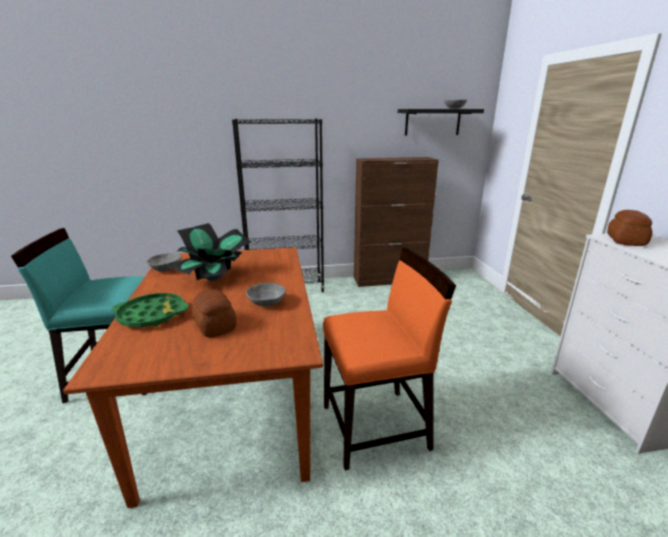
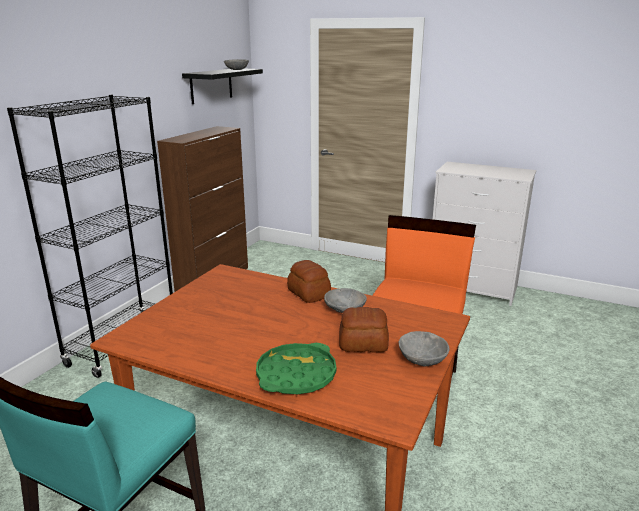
camera: 55 degrees left, 0 degrees up
grey bowl [147,253,182,272] -> grey bowl moved to [399,331,449,367]
potted plant [172,223,252,281] -> none
bread [607,210,653,246] -> bread moved to [287,260,331,303]

